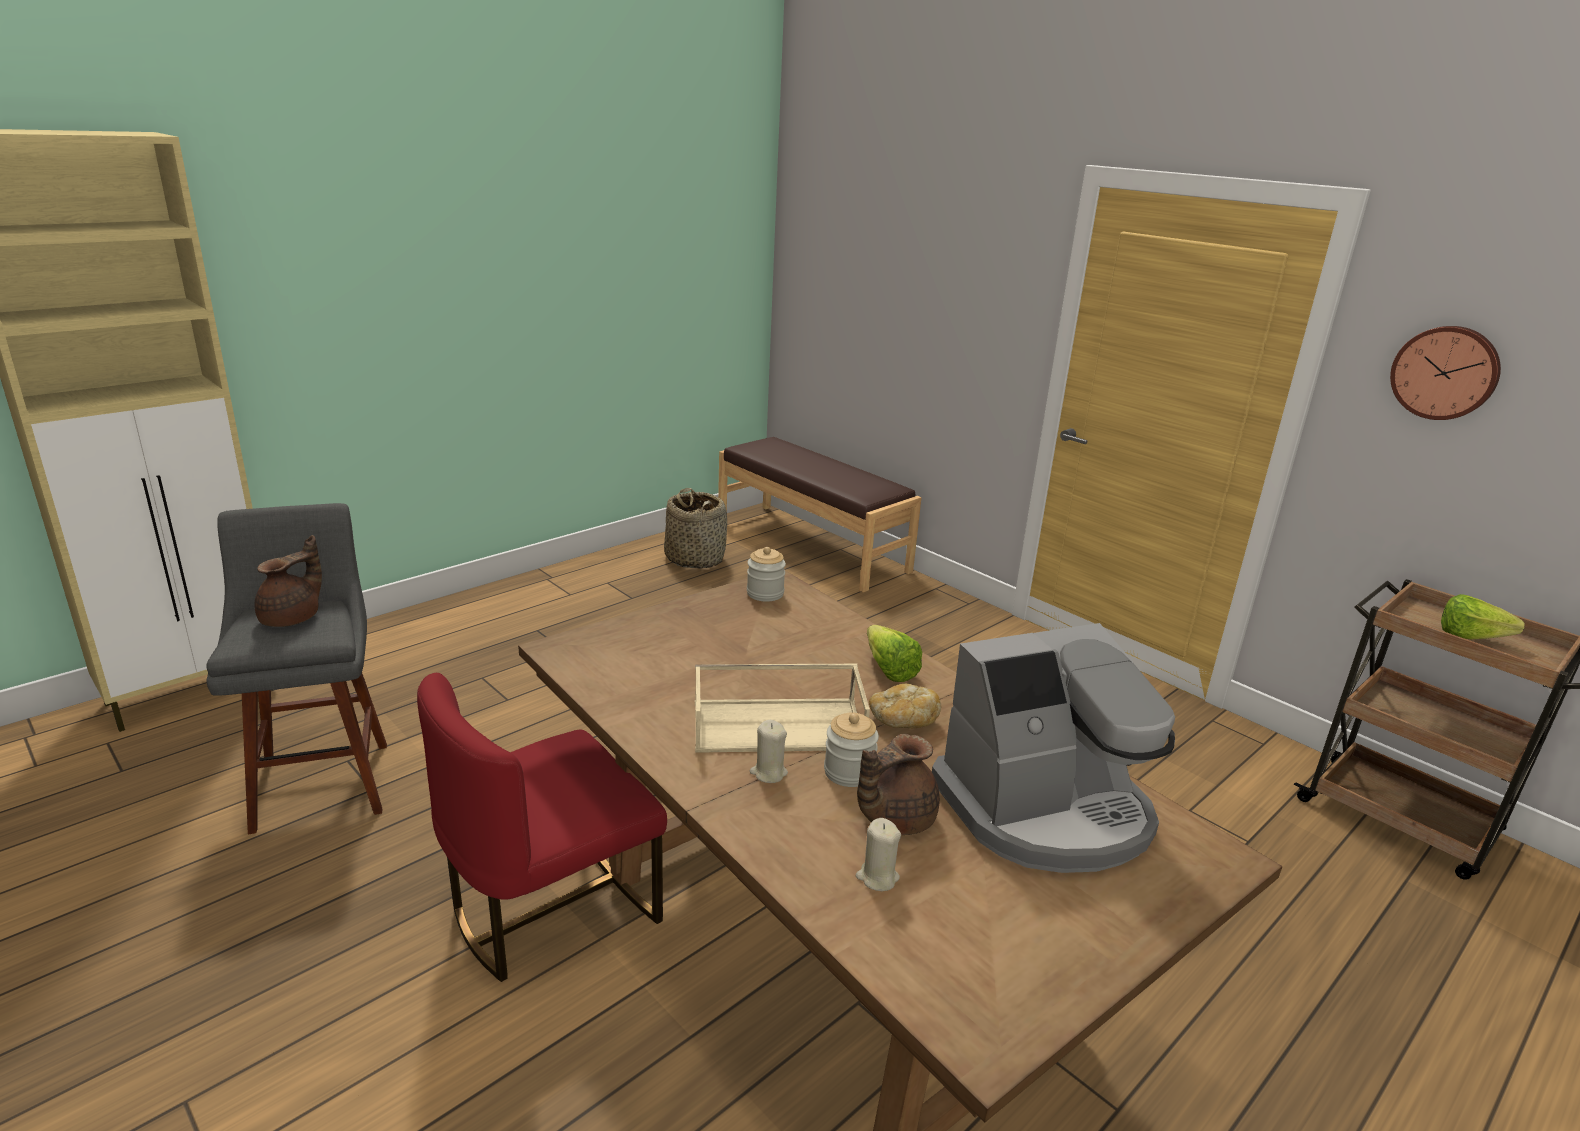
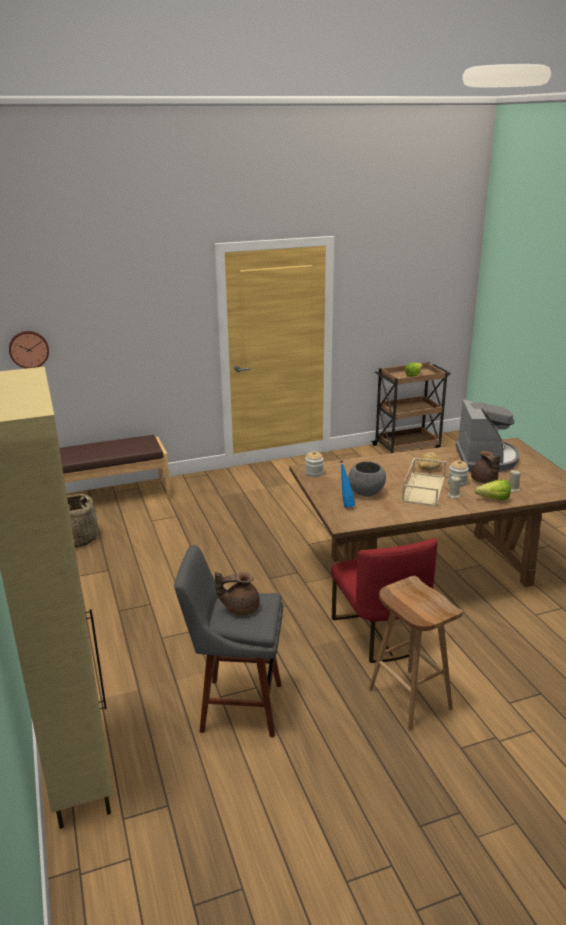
camera: 65 degrees left, 0 degrees up
brown teapot [255,535,322,627] -> brown teapot turned 60 degrees counterclockwise [215,572,260,615]
lettuce [867,625,922,682] -> lettuce moved to [475,480,511,500]
wall clock [1390,326,1501,420] -> wall clock moved to [9,331,49,369]
none -> blue bottle [340,460,355,508]
none -> grey bowl [348,461,386,497]
none -> brown stool [369,576,463,731]

